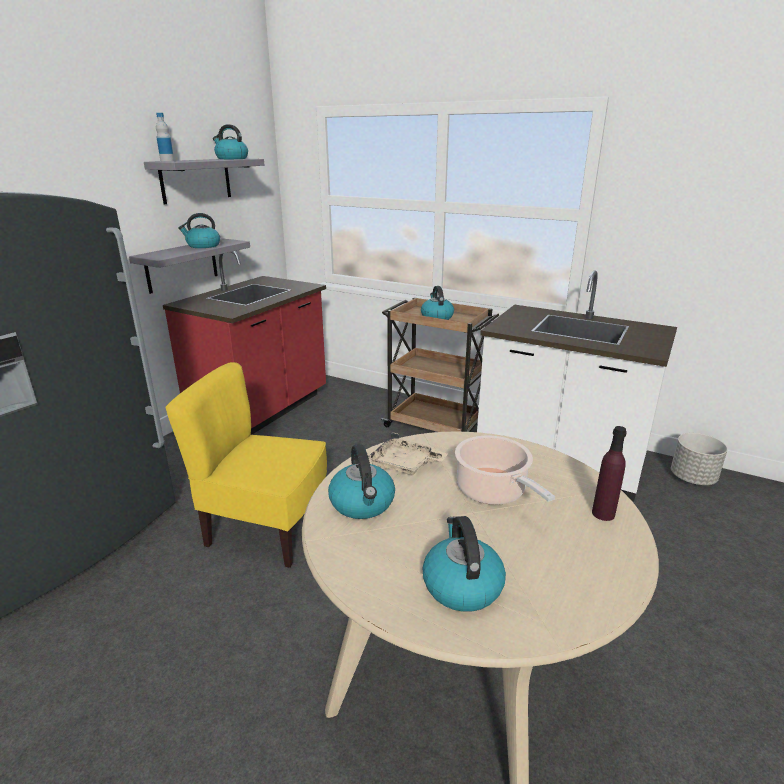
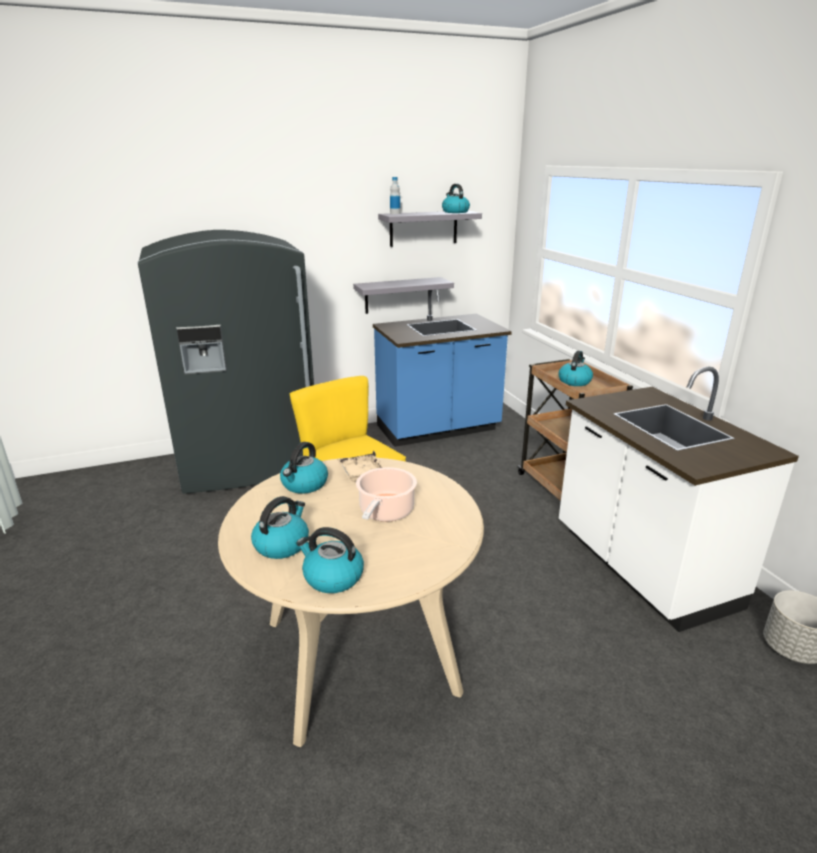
camera: 40 degrees right, 0 degrees up
red counter [163,251,326,435] -> blue counter [373,289,512,447]
kettle [178,213,220,248] -> kettle moved to [296,527,364,593]
purple bottle [592,426,627,521] -> none

